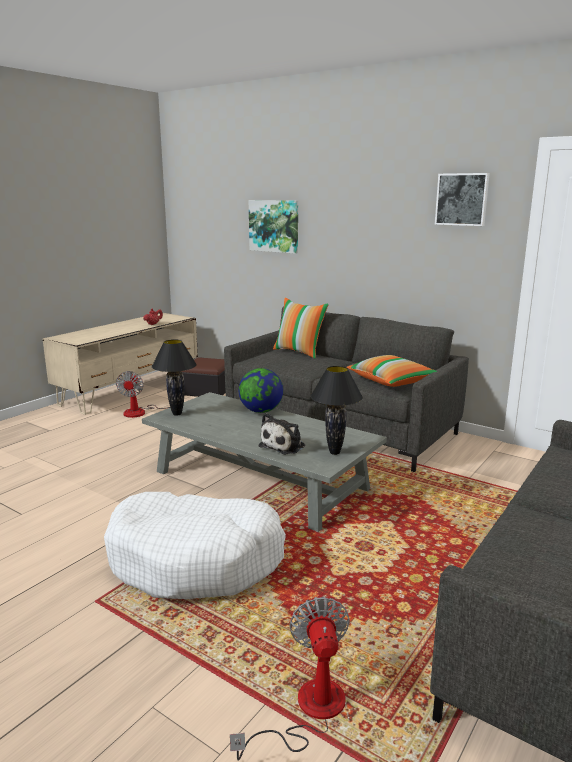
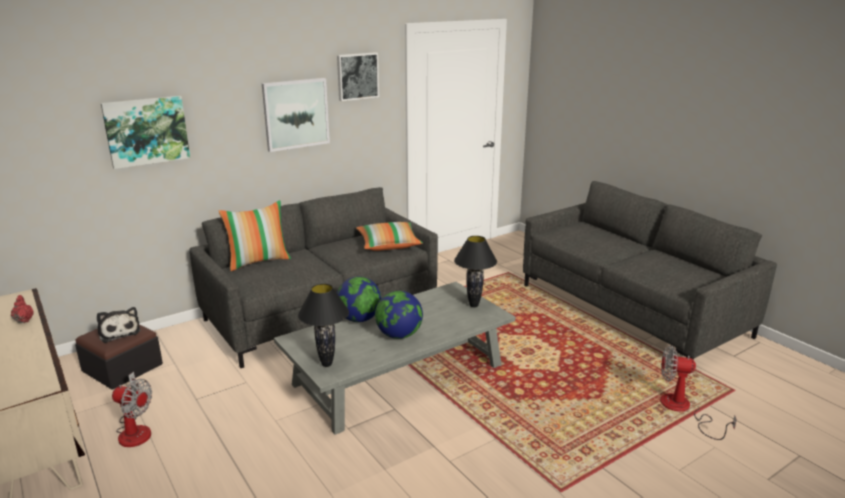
camera: 70 degrees left, 5 degrees up
white dog bed [104,492,286,599] -> none
plush toy [259,413,305,454] -> plush toy moved to [97,307,140,343]
none -> picture [262,78,330,152]
none -> globe [375,291,423,339]

